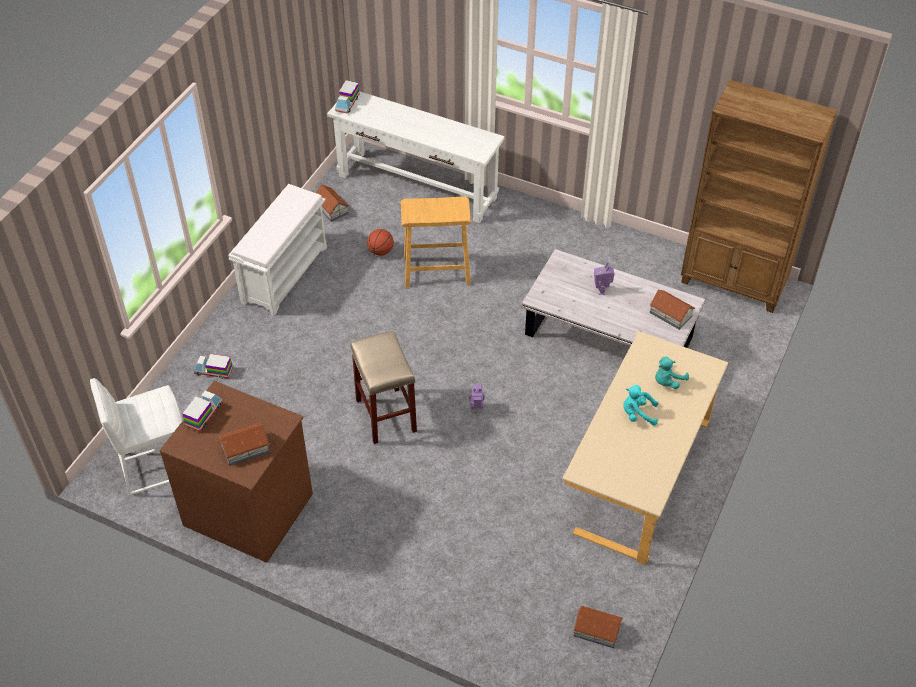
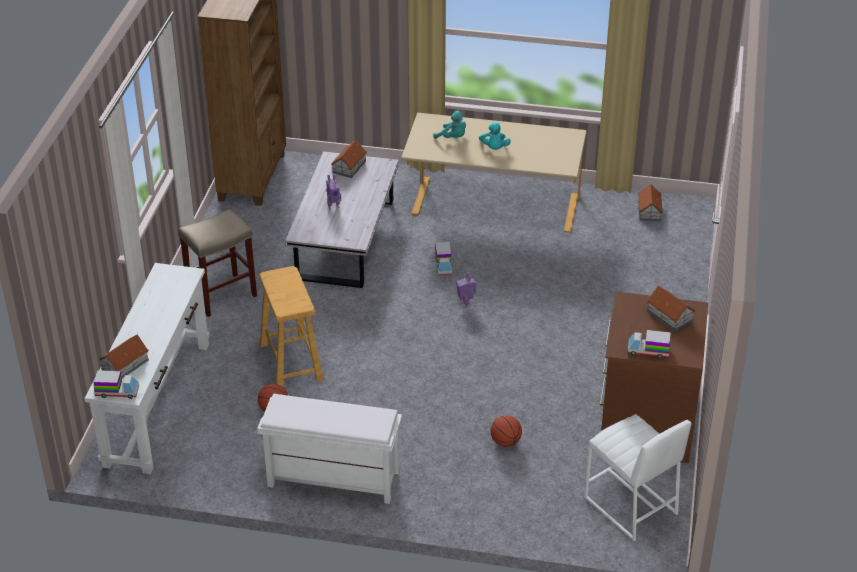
camera: 105 degrees left, 10 degrees down
toy truck [194,354,233,379] -> toy truck moved to [435,242,452,275]
toy house [316,184,349,222] -> toy house moved to [99,335,149,378]
beige stool [350,331,417,444] -> beige stool moved to [178,208,257,317]
none -> basketball [491,415,522,447]

